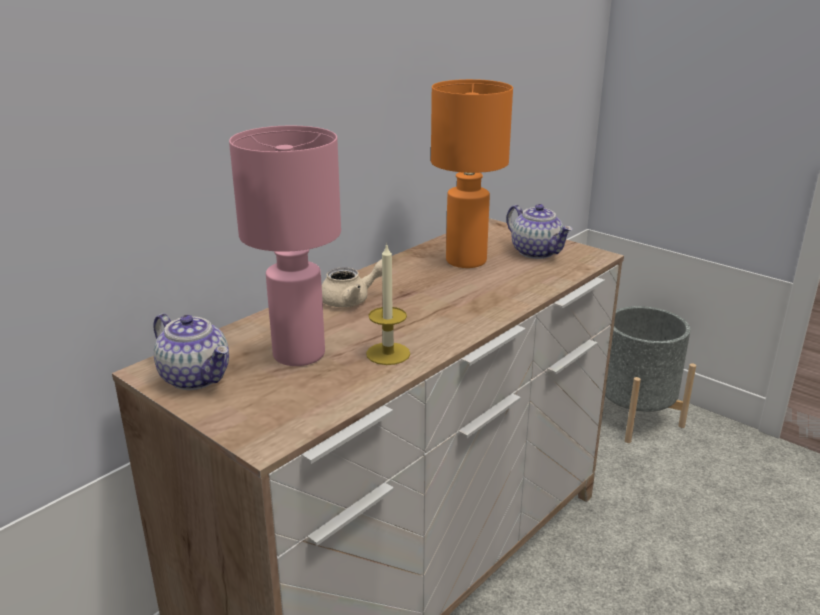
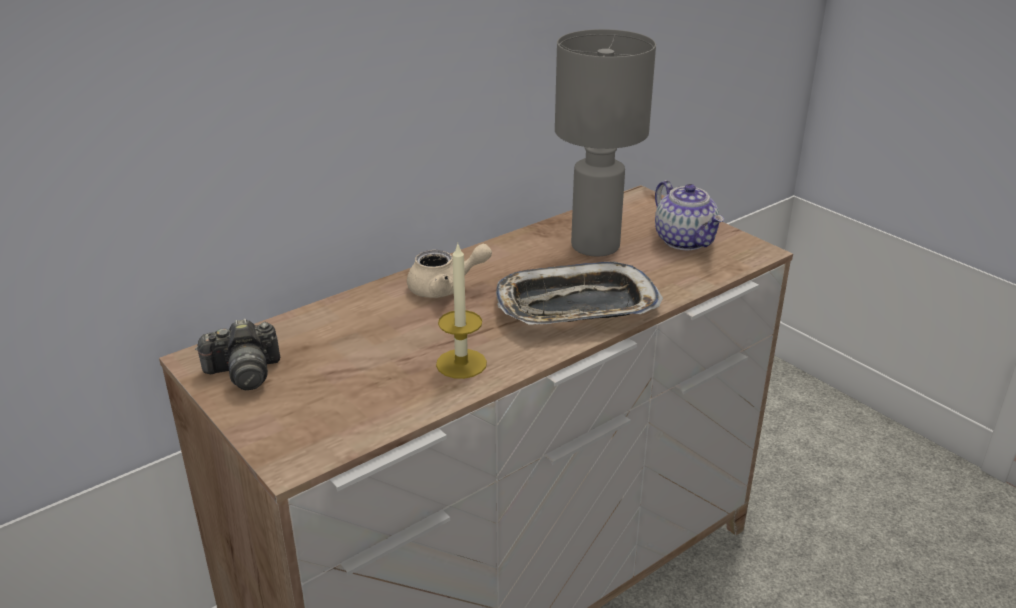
camera: 10 degrees right, 5 degrees up
teapot [153,313,229,390] -> camera [195,319,280,390]
pink table lamp [229,126,341,366] -> none
orange table lamp [431,79,513,268] -> grey table lamp [555,29,656,256]
grey planter [605,306,696,443] -> none
none -> tray [496,262,663,325]

